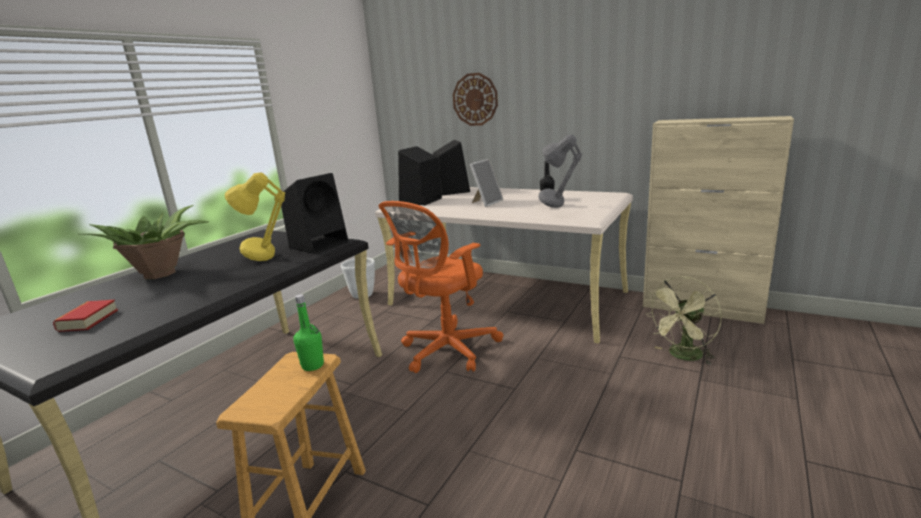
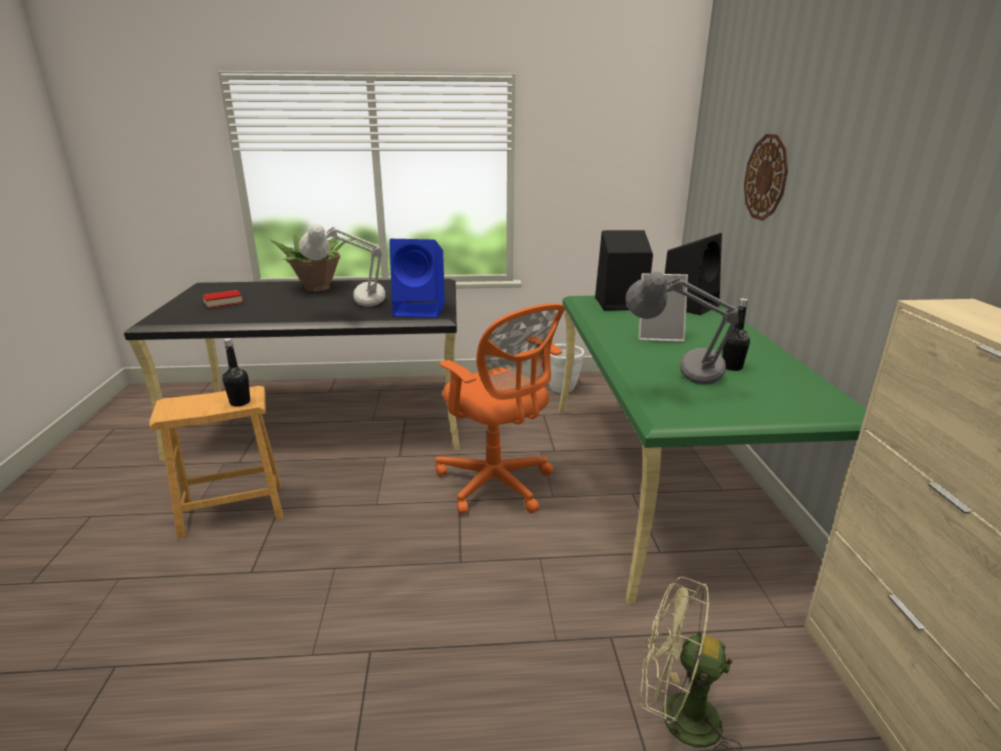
camera: 55 degrees right, 5 degrees up
yellow table lamp [225,172,285,261] -> grey table lamp [299,224,385,307]
black speaker [281,173,349,254] -> blue speaker [389,239,445,318]
green bottle [294,294,324,371] -> black bottle [222,338,250,407]
beige desk [375,187,633,344] -> green desk [559,296,866,604]
orange office chair [379,201,503,373] -> orange office chair turned 135 degrees counterclockwise [435,303,565,515]

